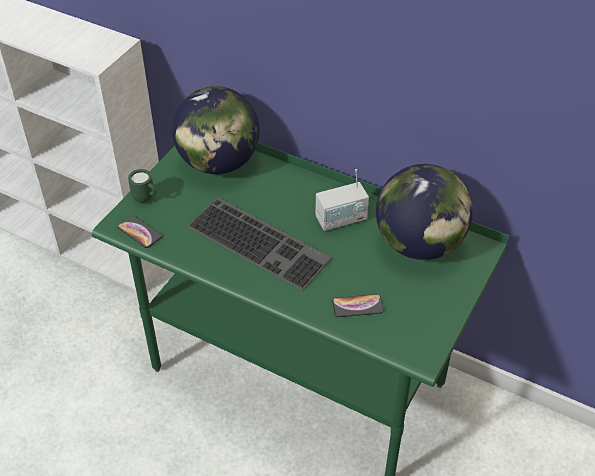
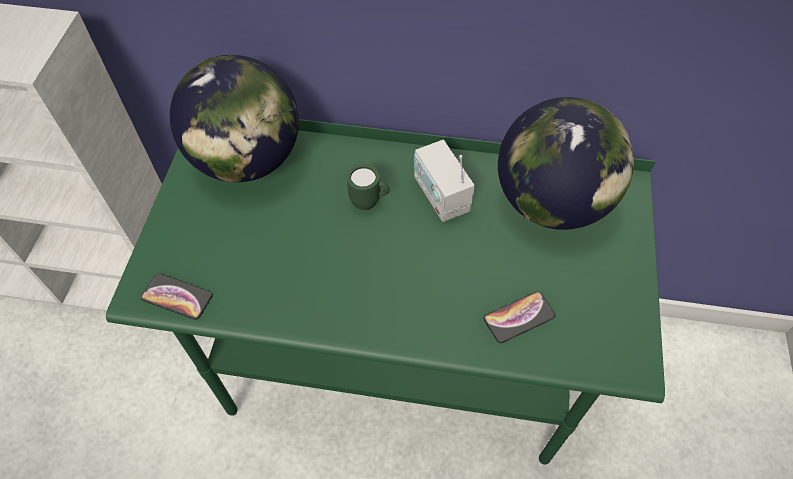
camera: 20 degrees left, 10 degrees up
green mug [128,169,156,203] -> green mug moved to [347,164,390,210]
keyboard [187,197,332,291] -> none
radio [315,169,369,231] -> radio turned 105 degrees clockwise [414,140,475,222]

